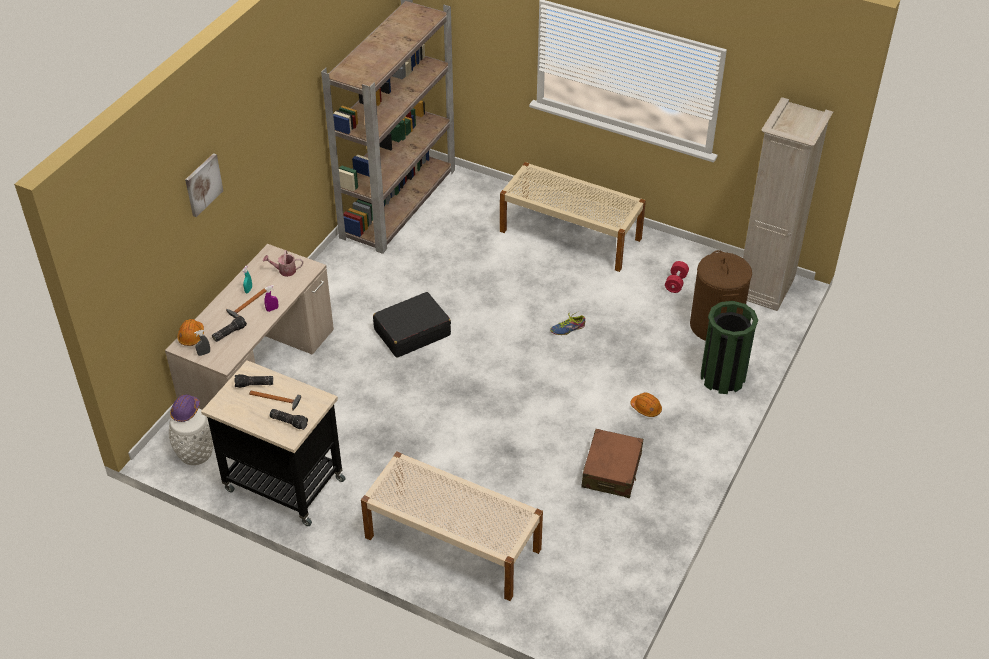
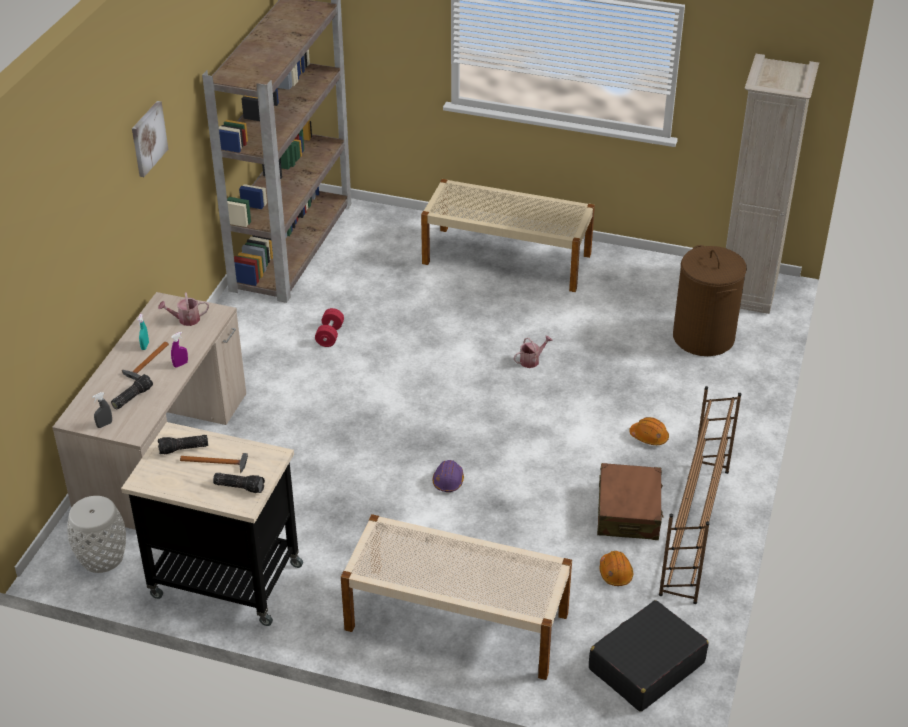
camera: 10 degrees left, 5 degrees down
purple hard hat [170,395,200,422] -> purple hard hat moved to [433,460,464,492]
orange hard hat [177,319,204,346] -> orange hard hat moved to [600,551,633,586]
picture [185,153,223,217] -> picture moved to [132,101,168,177]
black suitcase [373,292,451,358] -> black suitcase moved to [589,600,709,712]
shoe [550,312,585,335] -> watering can [514,335,553,368]
red dumbbell [665,261,689,293] -> red dumbbell moved to [315,308,344,347]
green trash can [701,301,758,394] -> none
none -> brown shoe rack [659,386,741,604]

